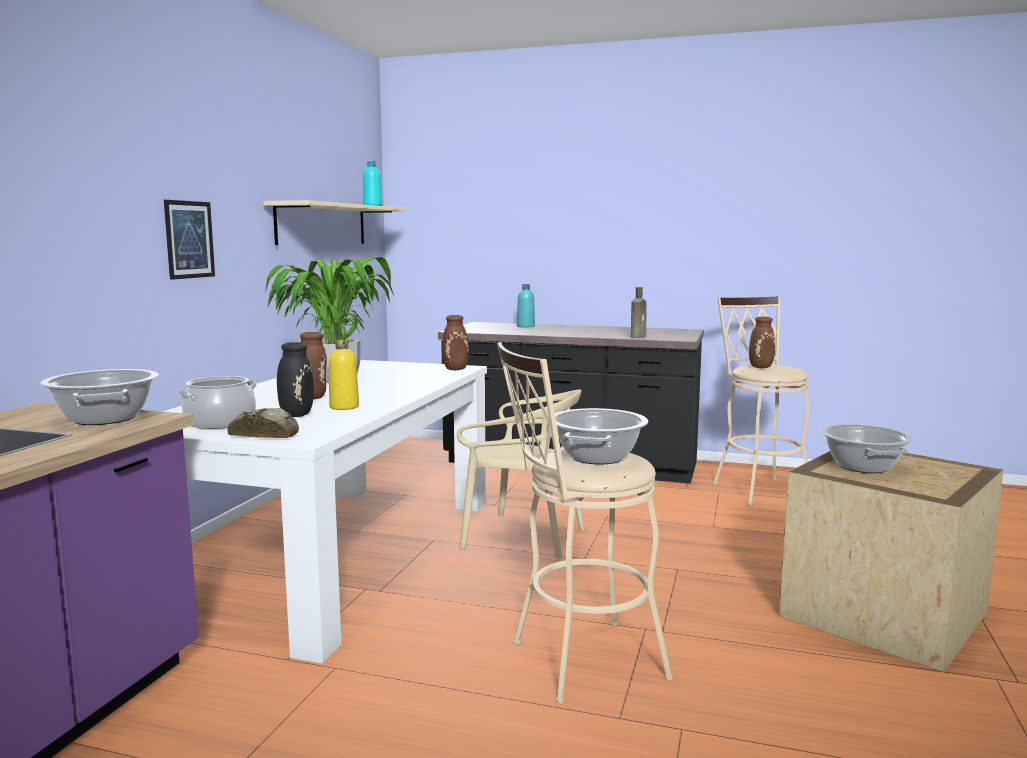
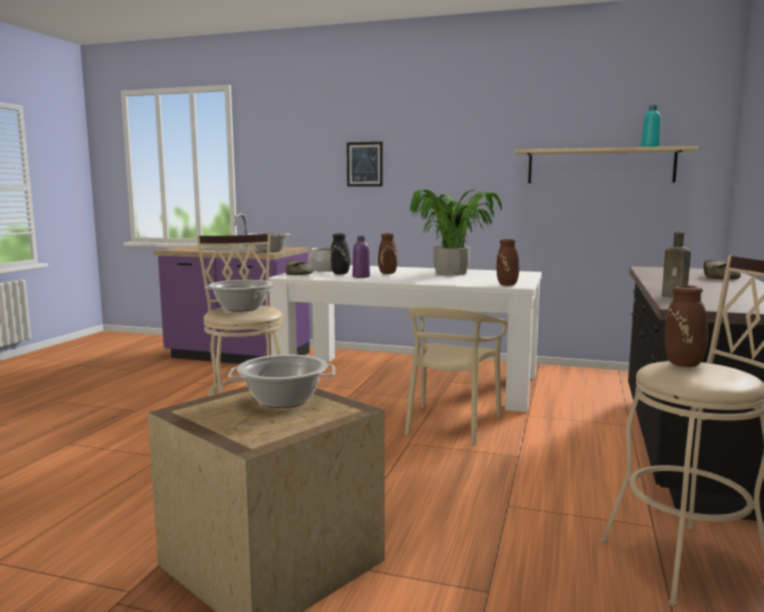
camera: 90 degrees right, 0 degrees up
picture [164,200,215,280] -> picture moved to [347,142,383,186]
yellow bottle [329,339,359,410] -> purple bottle [353,236,370,278]
turquoise bottle [517,284,535,327] -> bread [704,260,741,279]

